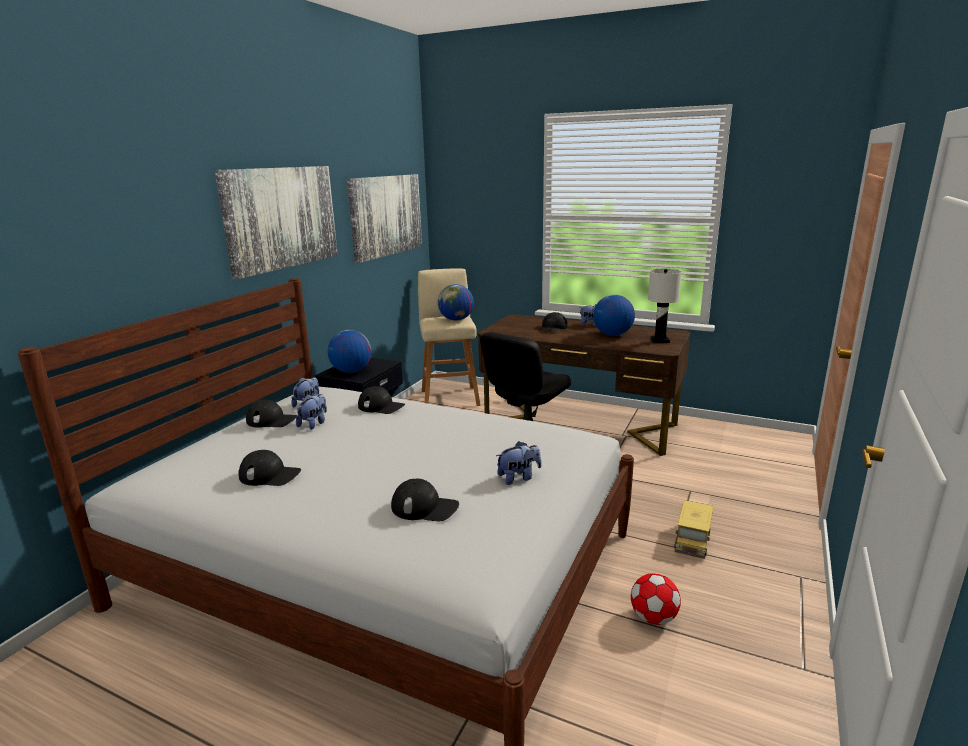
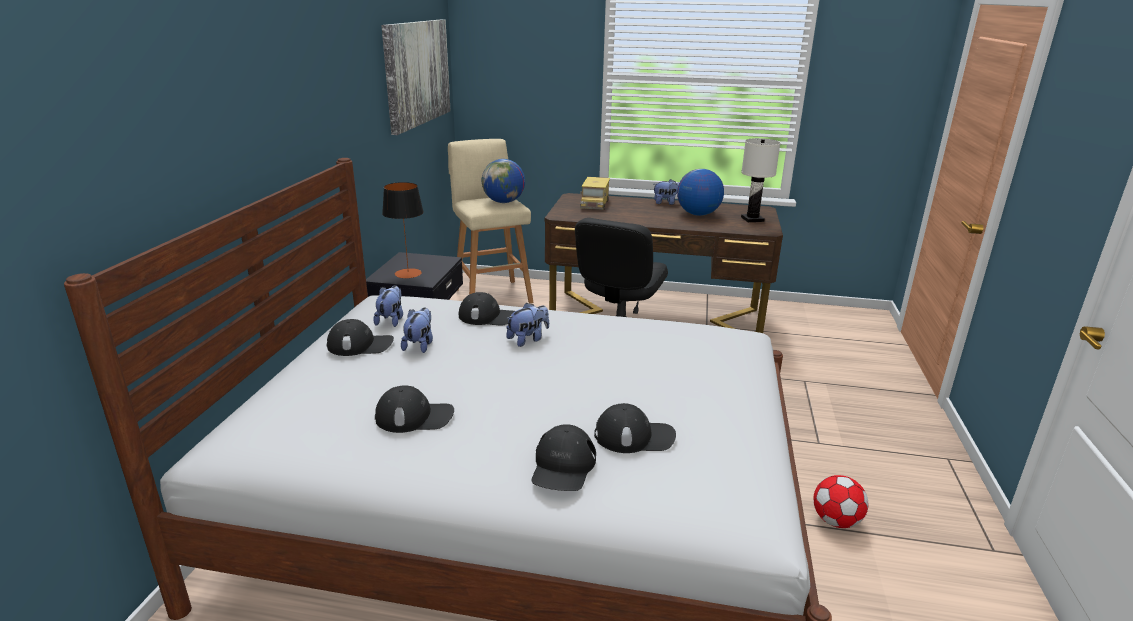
camera: 15 degrees left, 5 degrees up
picture [214,166,338,279] -> none
globe [328,330,372,373] -> table lamp [382,182,424,278]
plush toy [496,441,541,485] -> plush toy moved to [506,303,549,347]
black cap [539,312,568,332] -> black cap moved to [532,424,596,491]
toy truck [674,500,713,559] -> toy truck moved to [580,177,610,210]

